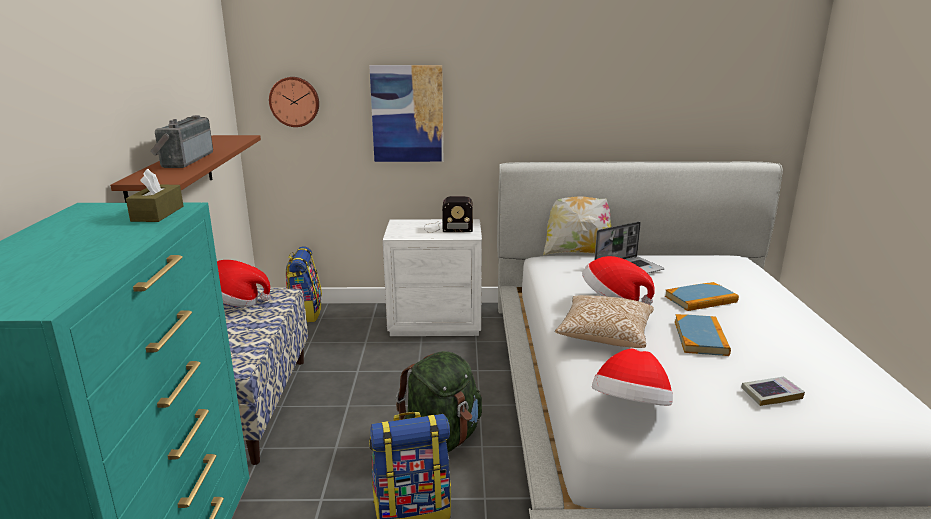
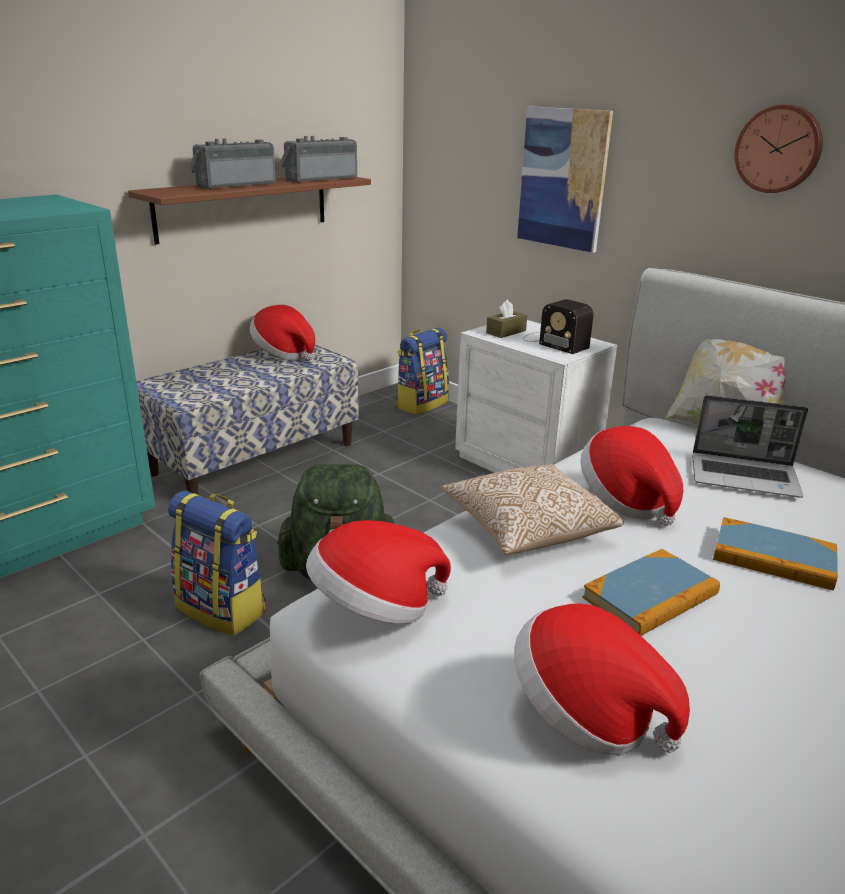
camera: 45 degrees right, 5 degrees up
brown tissue box [126,169,183,222] -> brown tissue box moved to [486,300,527,338]
wall clock [269,77,319,127] -> wall clock moved to [734,104,823,193]
book [741,377,805,406] -> hat [514,604,690,756]
none -> radio [280,136,357,183]

